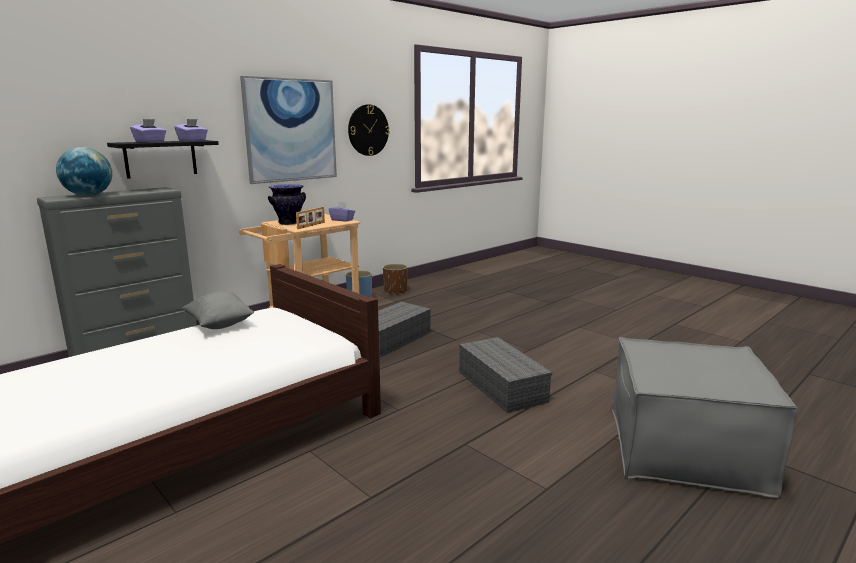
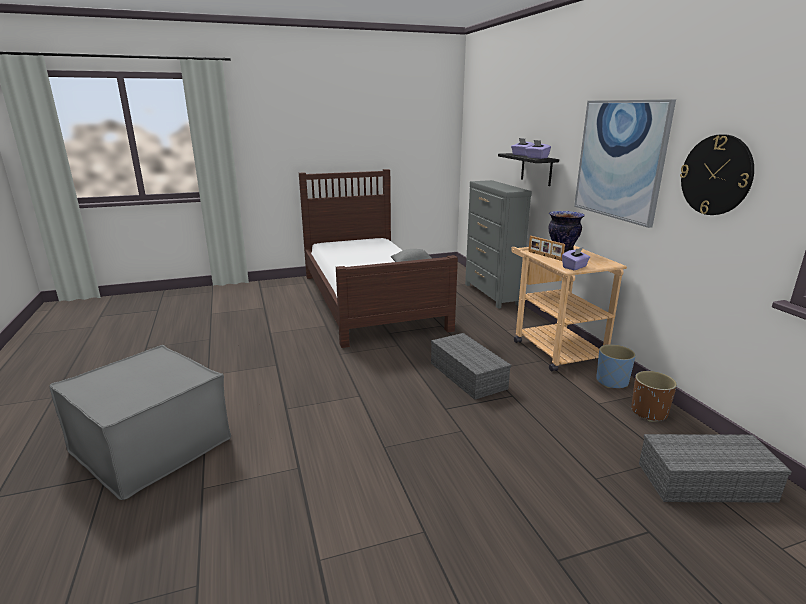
camera: 115 degrees right, 5 degrees up
globe [56,147,112,196] -> none
grey storage box [459,337,552,413] -> grey storage box moved to [639,434,792,503]

